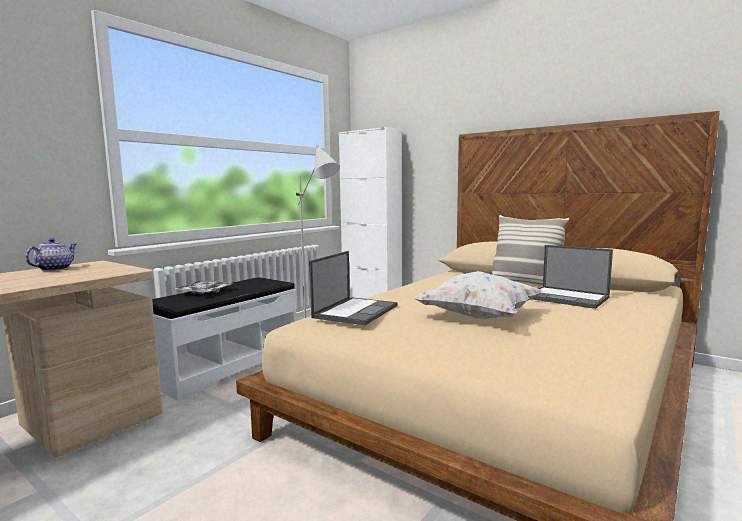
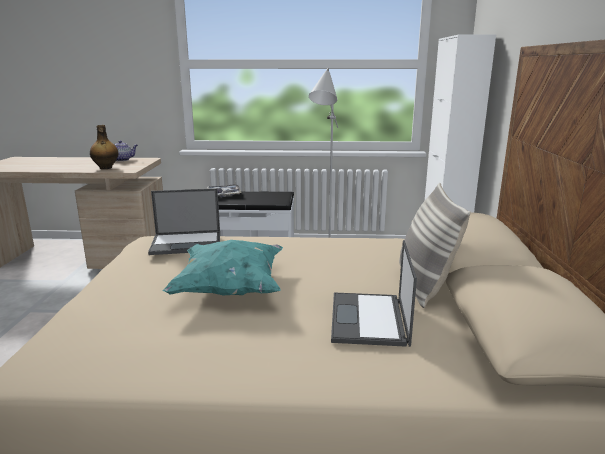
camera: 55 degrees right, 10 degrees up
white pillow [413,271,543,319] -> turquoise pillow [163,240,283,296]
none -> bottle [90,125,118,169]

